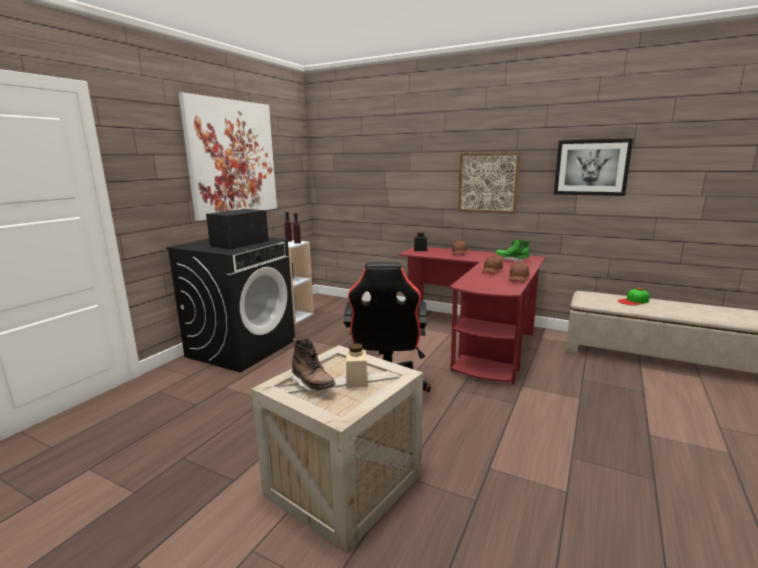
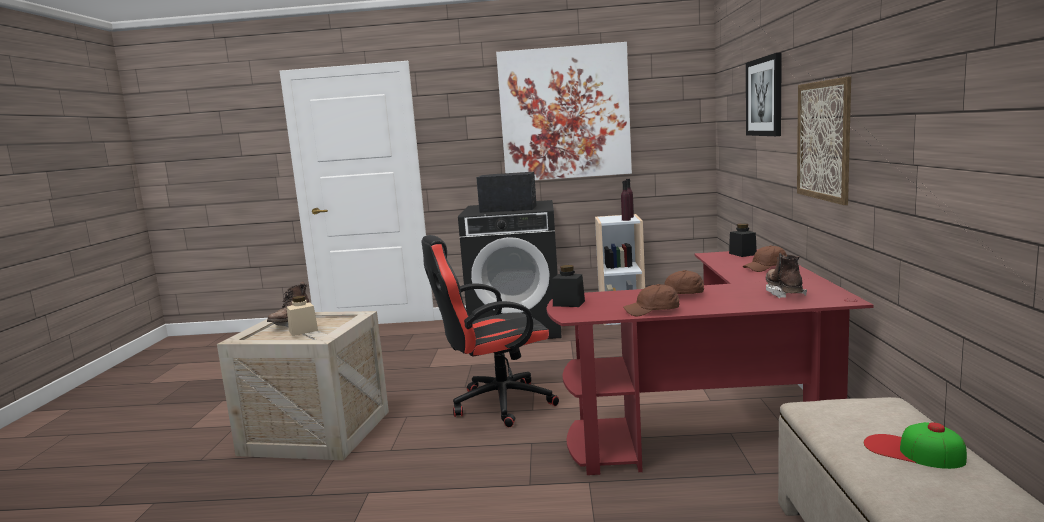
camera: 65 degrees right, 5 degrees down
green boot [495,240,531,262] -> brown boot [766,253,807,298]
picture [554,138,633,196] -> picture moved to [746,52,782,136]
none -> black jar [552,265,585,307]

